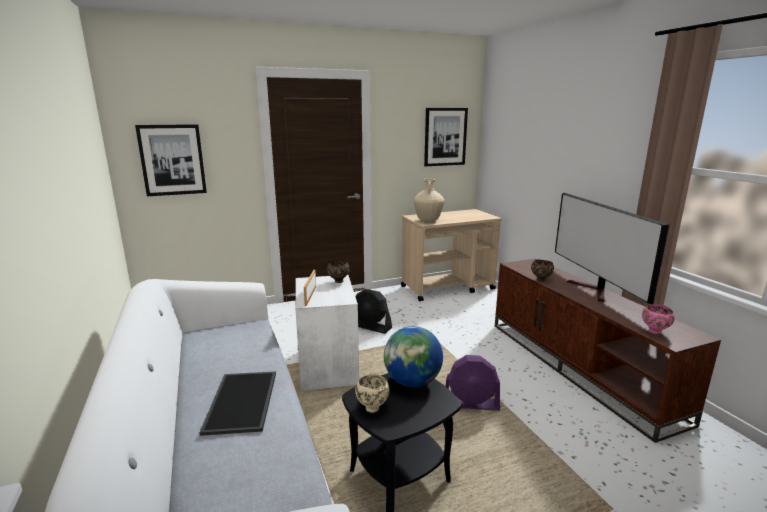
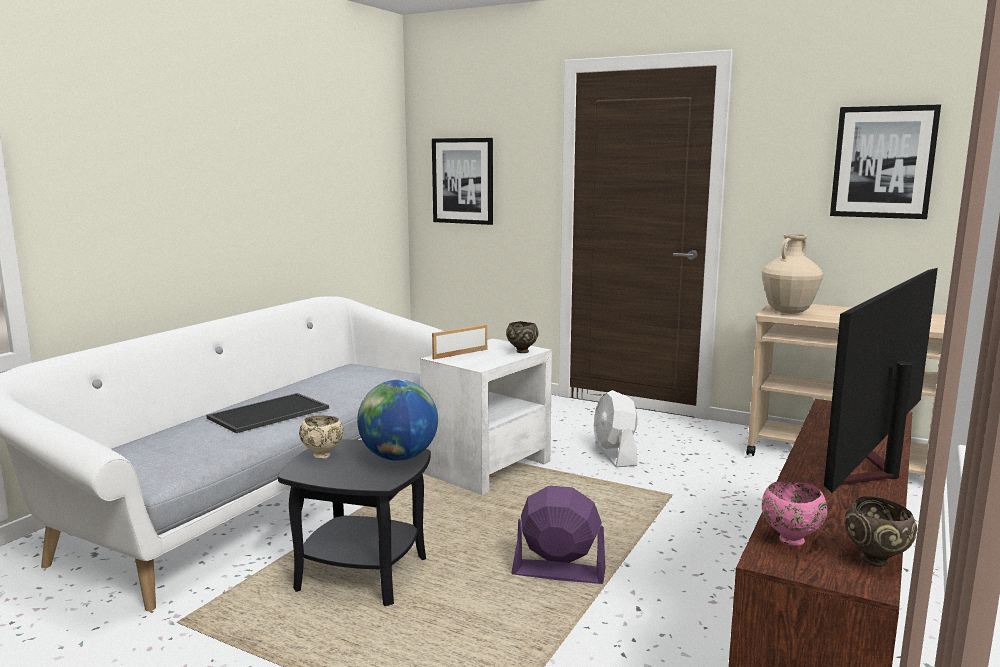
camera: 50 degrees right, 5 degrees down
black fan [356,289,392,334] -> white fan [594,390,638,467]
purple fan [445,355,500,411] -> purple fan turned 135 degrees clockwise [511,486,605,584]
brown bowl [531,260,554,282] -> brown bowl moved to [845,496,917,567]

